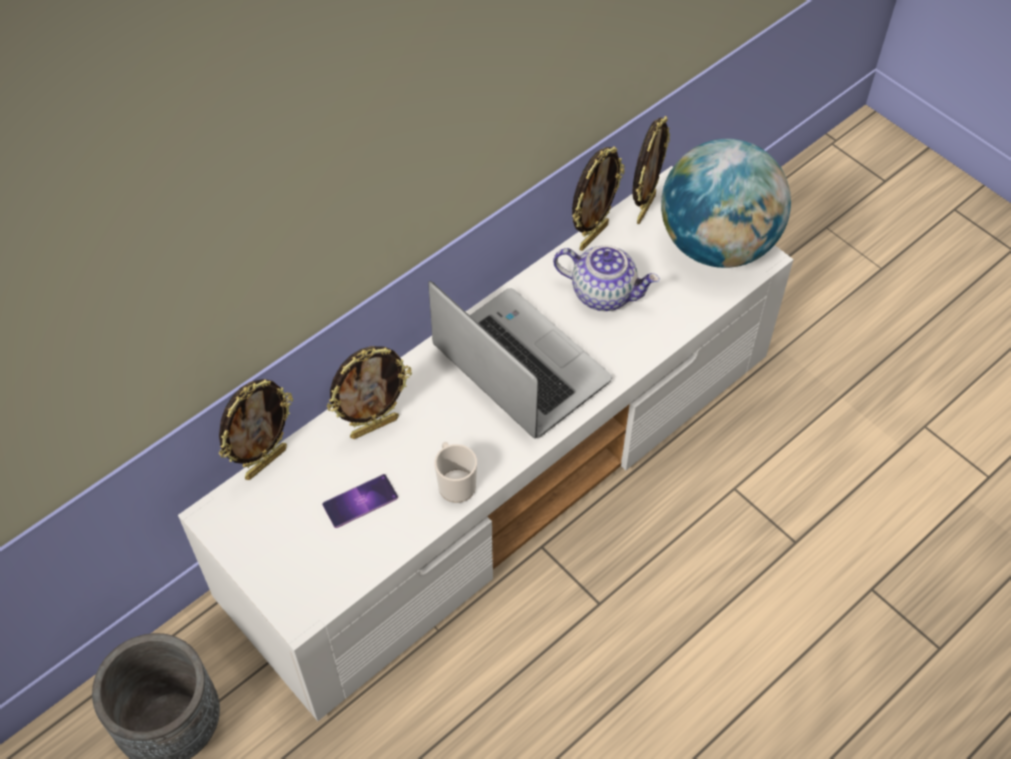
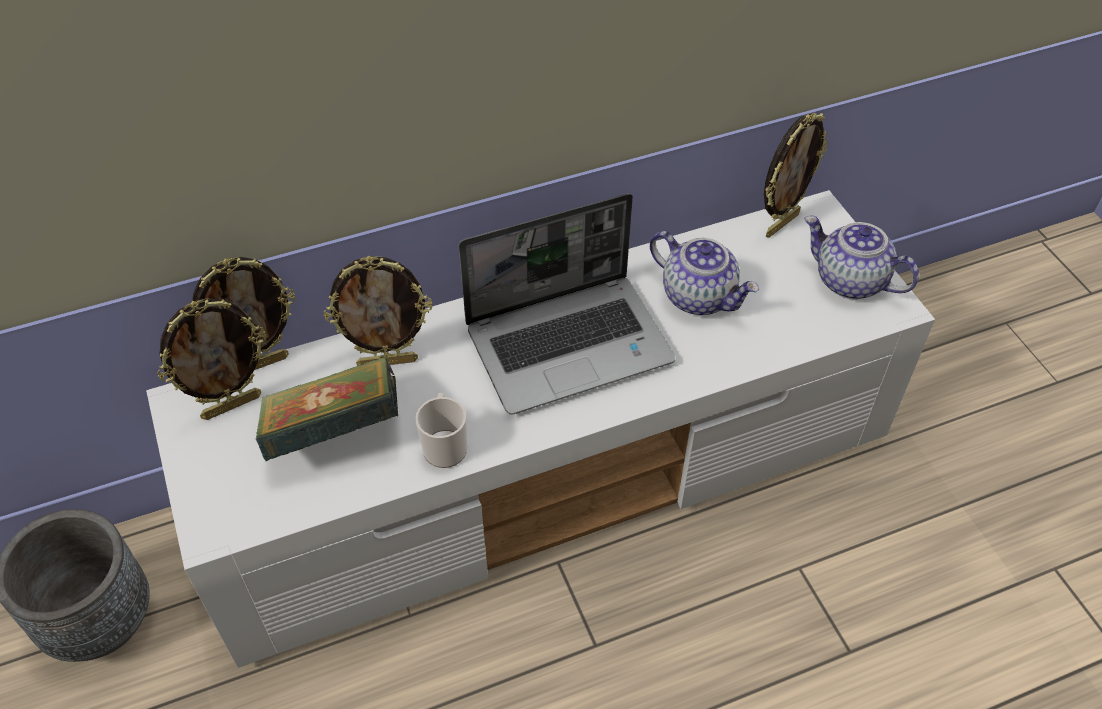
camera: 20 degrees right, 5 degrees down
phone [322,474,398,528] -> book [256,356,398,461]
laptop [428,281,612,439] -> laptop turned 90 degrees clockwise [459,193,676,415]
picture frame [572,146,624,251] -> picture frame moved to [158,298,266,420]
globe [661,139,791,268] -> teapot [804,216,919,299]

